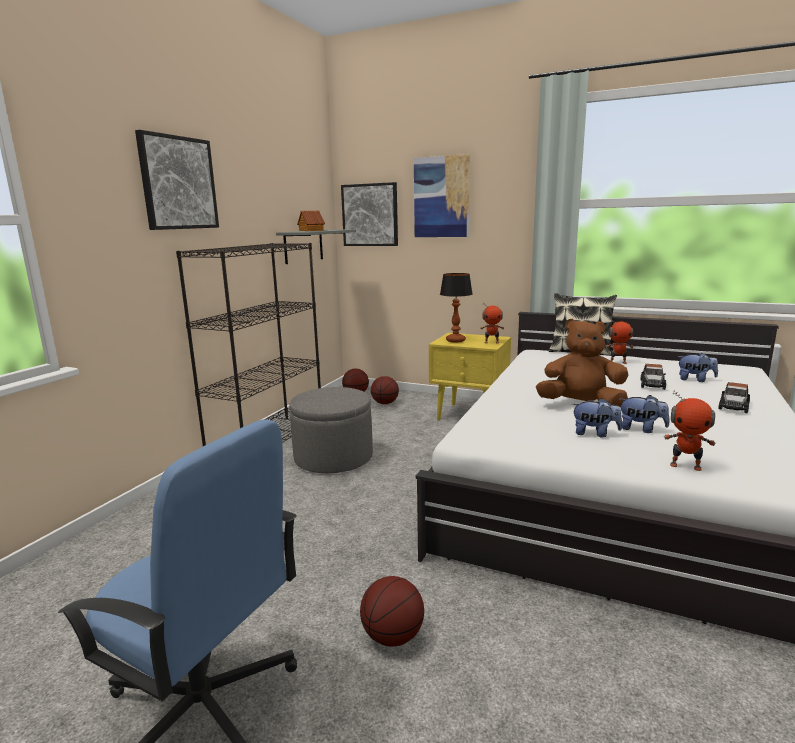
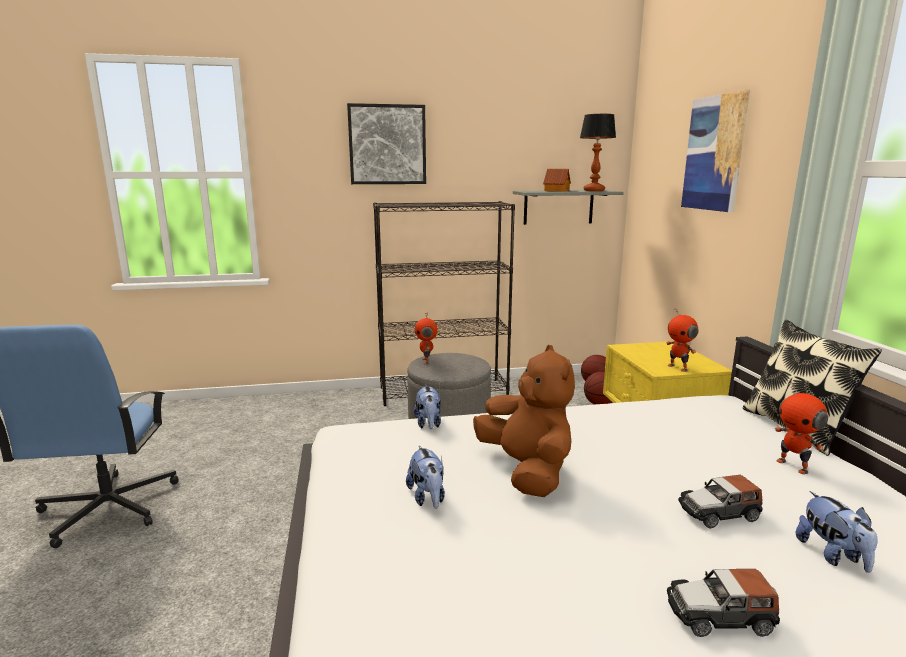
camera: 55 degrees right, 0 degrees up
picture [341,182,398,246] -> none
basketball [360,576,424,647] -> none
table lamp [440,273,472,342] -> table lamp moved to [580,114,616,191]
plush toy [619,395,670,433] -> plush toy moved to [414,385,441,429]
toy robot [664,390,716,471] -> toy robot moved to [415,312,438,365]

